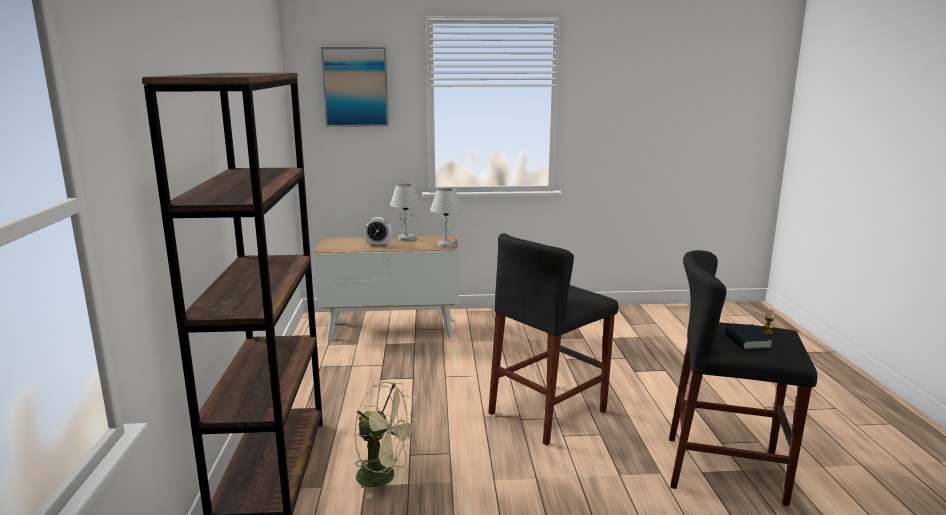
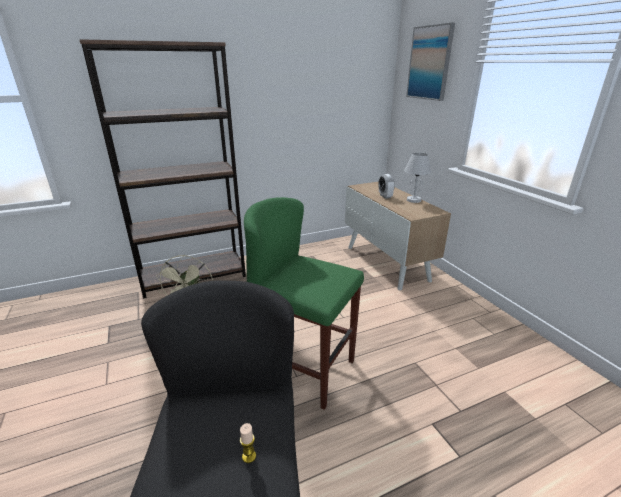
camera: 70 degrees right, 10 degrees up
white table lamp [430,188,462,248] -> none
black stool [488,233,618,446] -> green stool [244,197,364,410]
book [725,325,773,350] -> none

